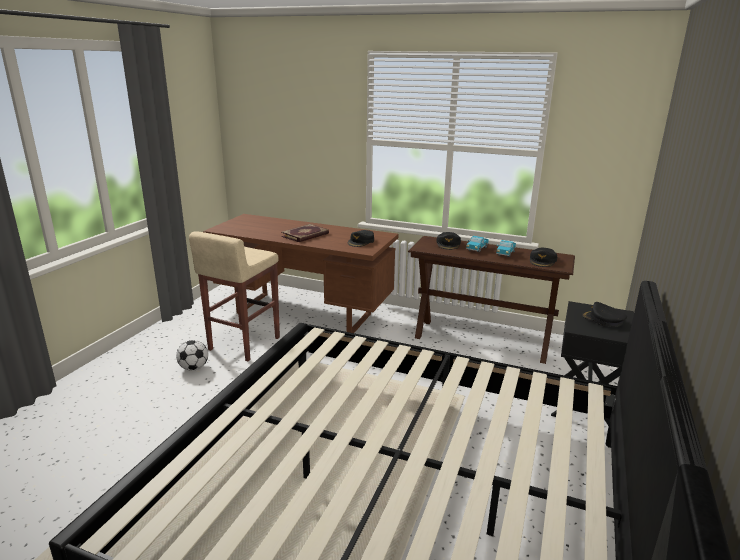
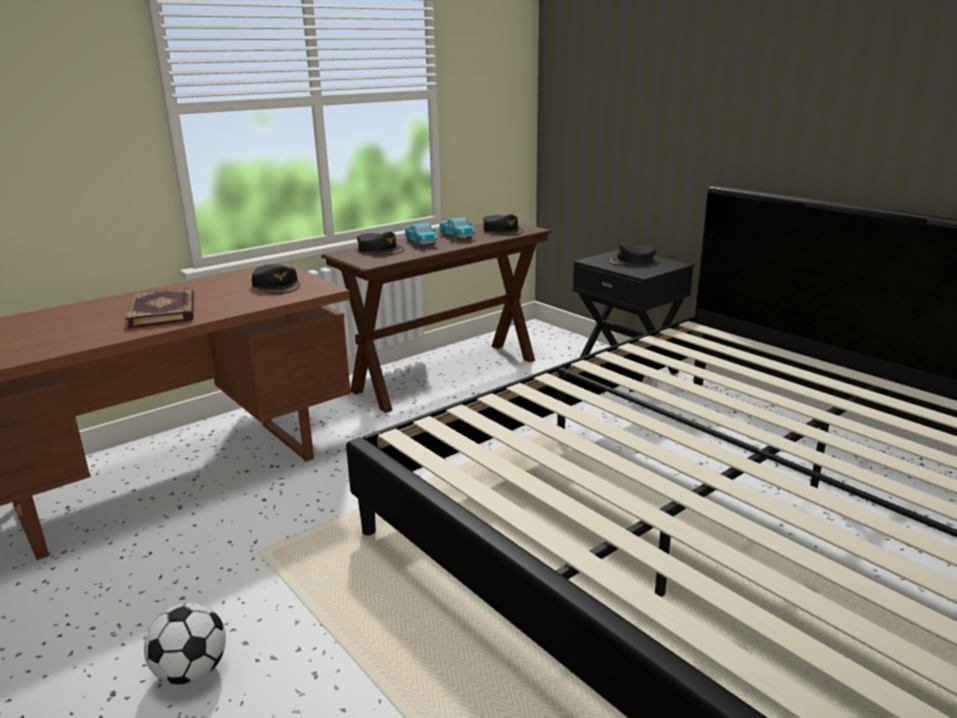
camera: 60 degrees left, 0 degrees up
beige stool [189,231,280,361] -> none

